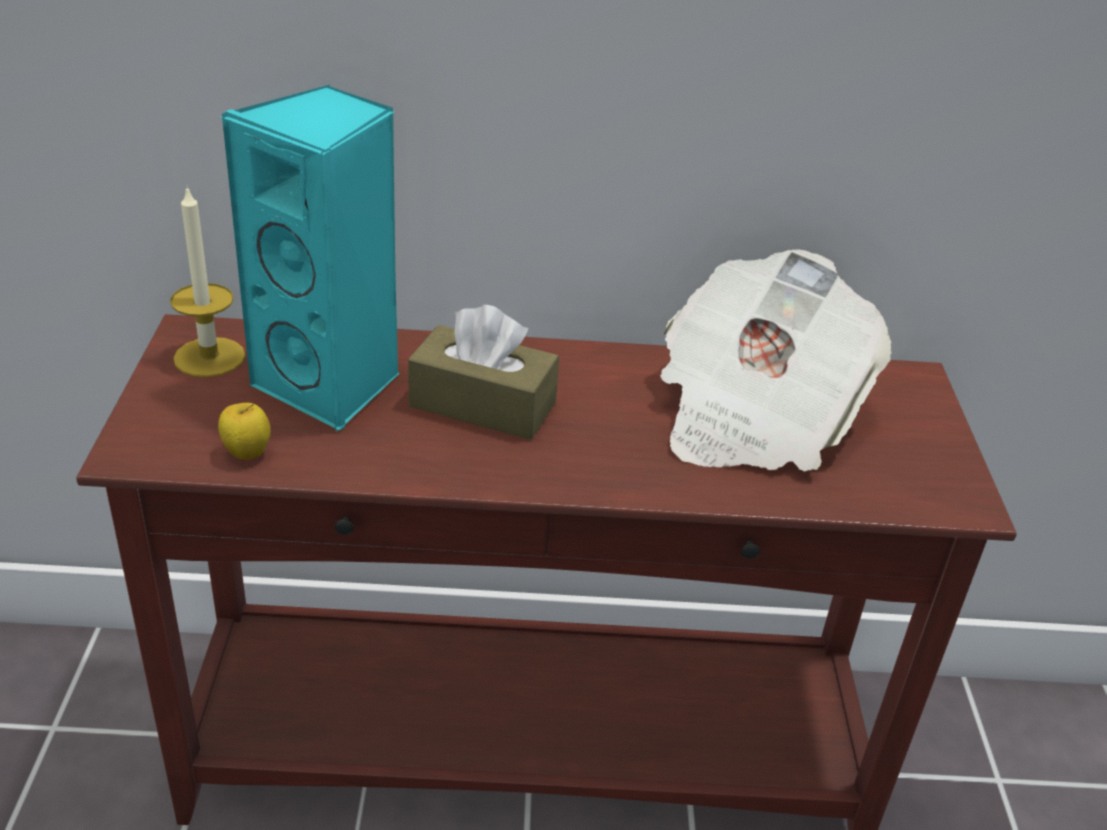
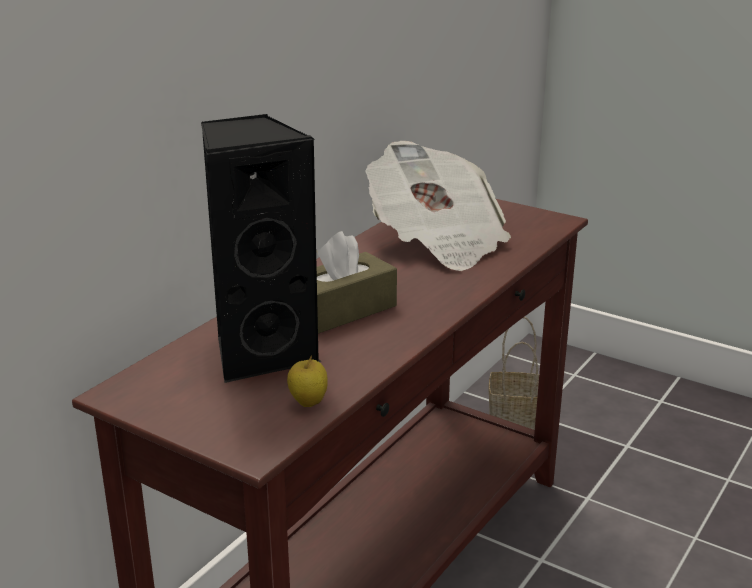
camera: 55 degrees left, 10 degrees down
candle [170,185,246,377] -> none
turquoise speaker [221,85,399,432] -> black speaker [201,114,321,383]
none -> basket [488,317,539,430]

